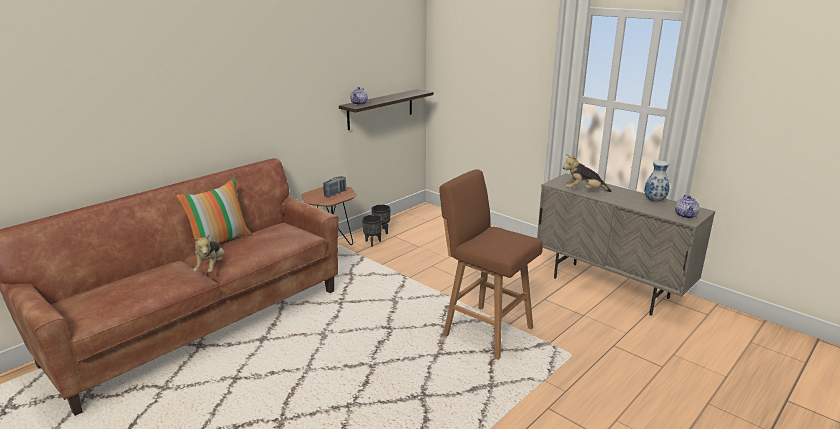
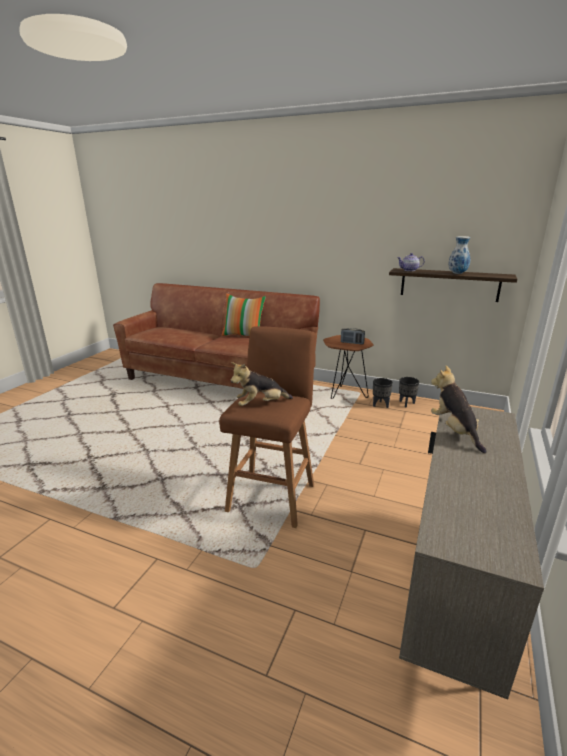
camera: 70 degrees right, 0 degrees up
plush toy [193,234,224,273] -> plush toy moved to [231,362,293,406]
vase [644,160,670,202] -> vase moved to [449,236,471,274]
teapot [675,195,700,219] -> none

